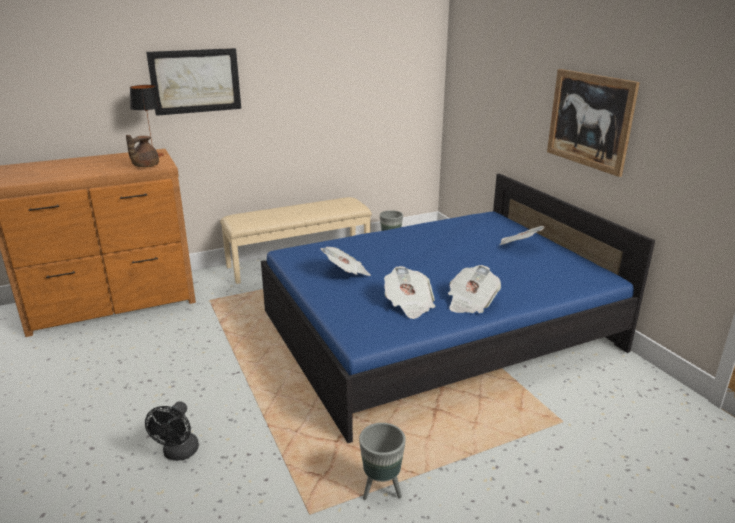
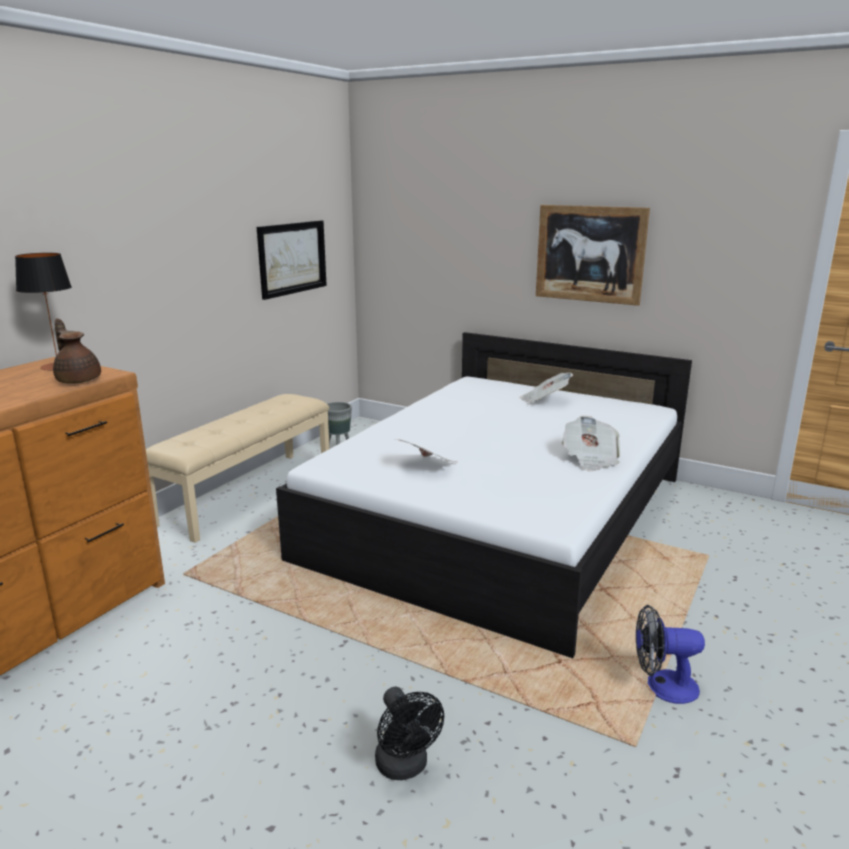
camera: 35 degrees left, 5 degrees down
brown teapot [126,135,159,167] -> brown teapot turned 150 degrees clockwise [53,319,101,384]
picture [146,48,241,116] -> picture moved to [257,220,327,300]
blue bed [261,173,655,443] -> white bed [276,332,692,658]
grey planter [359,423,406,500] -> fan [636,605,705,704]
newspaper [384,266,435,319] -> none

